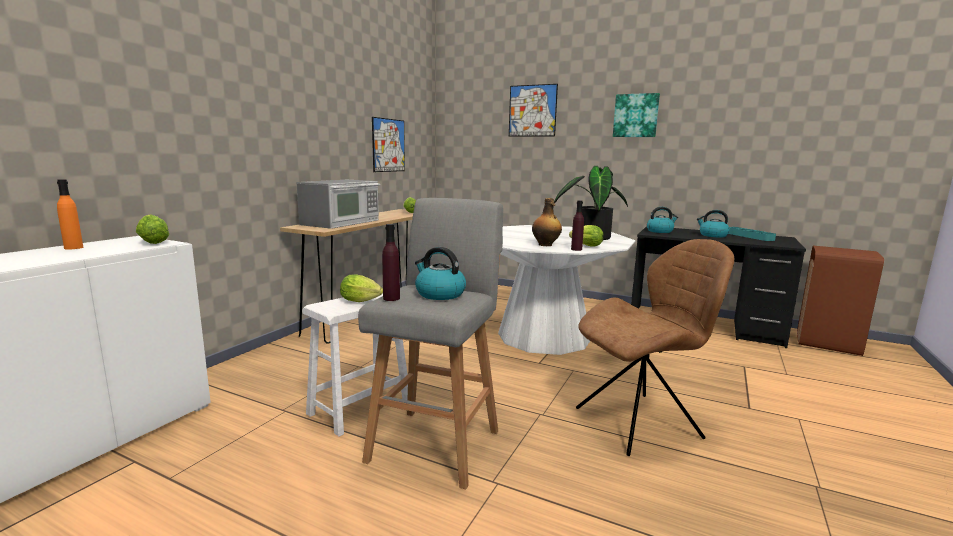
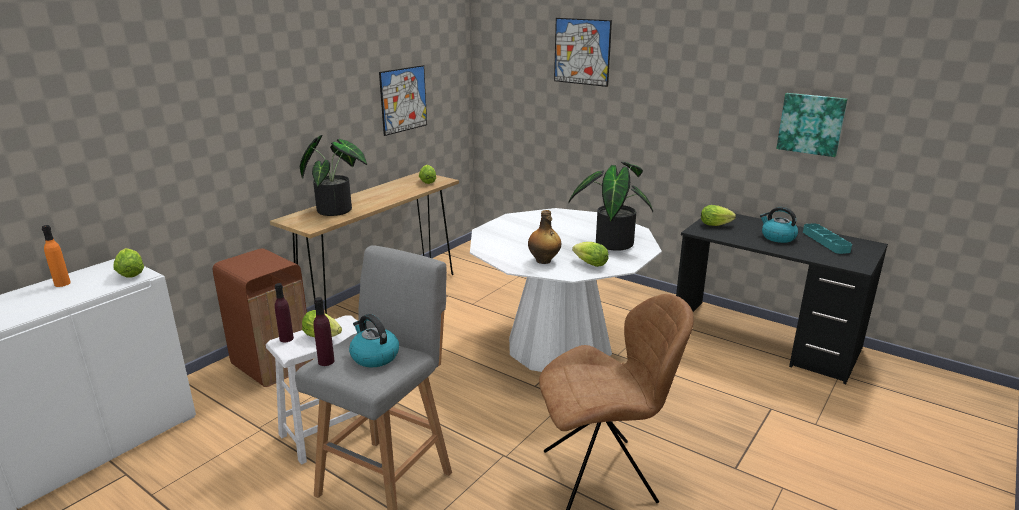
camera: 10 degrees right, 10 degrees up
microwave [296,180,380,229] -> potted plant [300,135,367,216]
purple bottle [571,200,584,251] -> purple bottle moved to [275,283,294,342]
picture [613,93,660,137] -> picture moved to [776,93,848,157]
kettle [647,207,678,233] -> lettuce [701,205,736,226]
brown trash can [797,245,884,356] -> brown trash can moved to [213,248,313,387]

